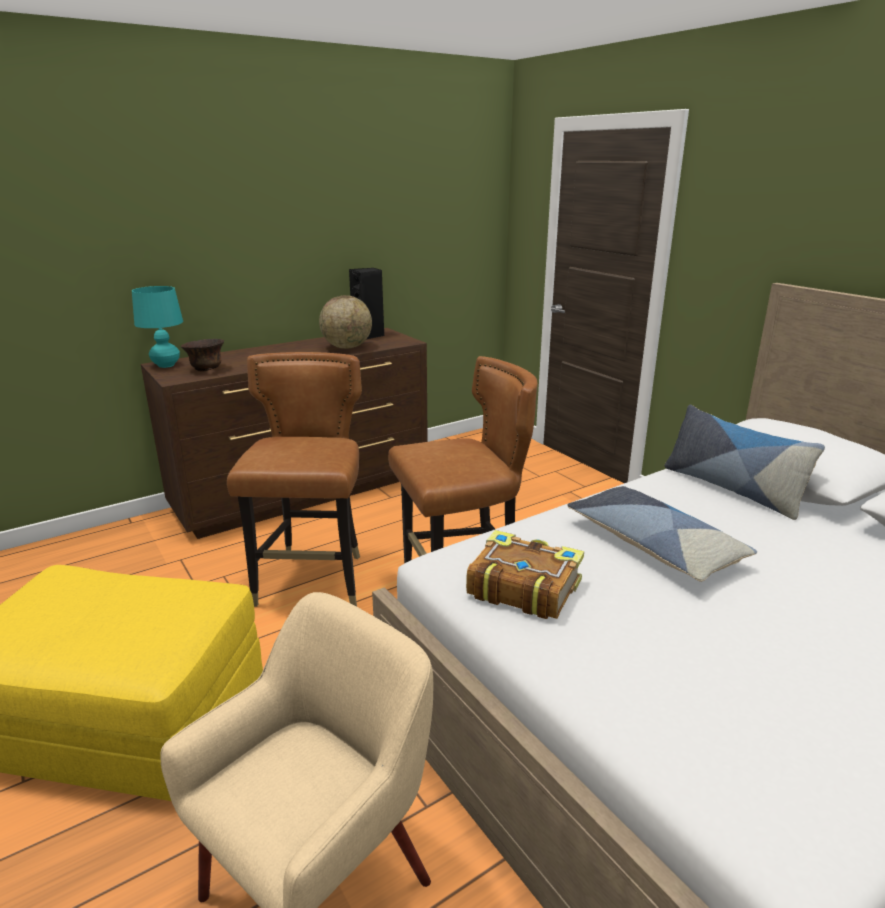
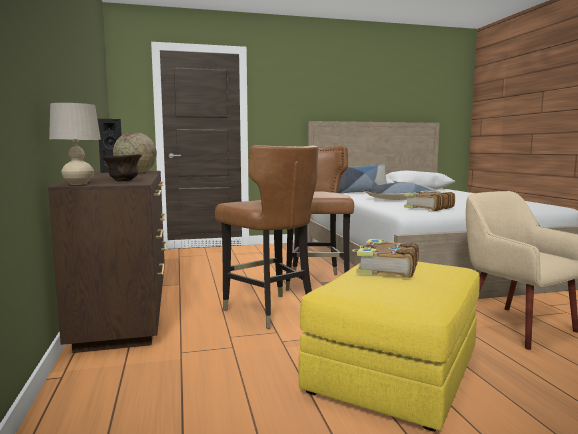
camera: 70 degrees left, 15 degrees down
turquoise table lamp [132,286,183,368] -> beige table lamp [49,103,101,185]
brown chair [227,352,362,607] -> brown chair turned 150 degrees counterclockwise [215,145,318,329]
none -> book [352,239,419,278]

